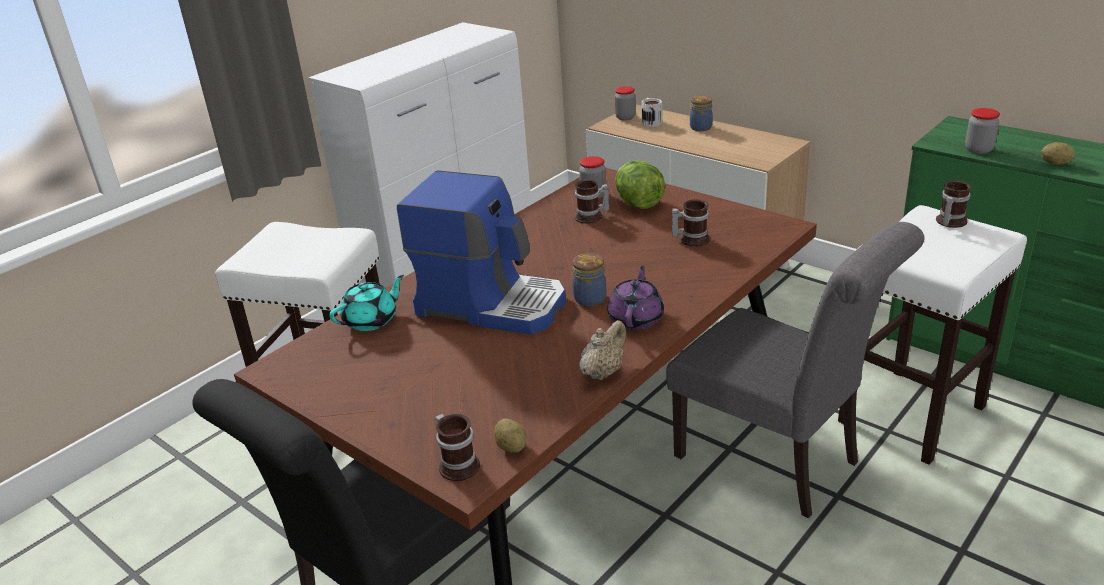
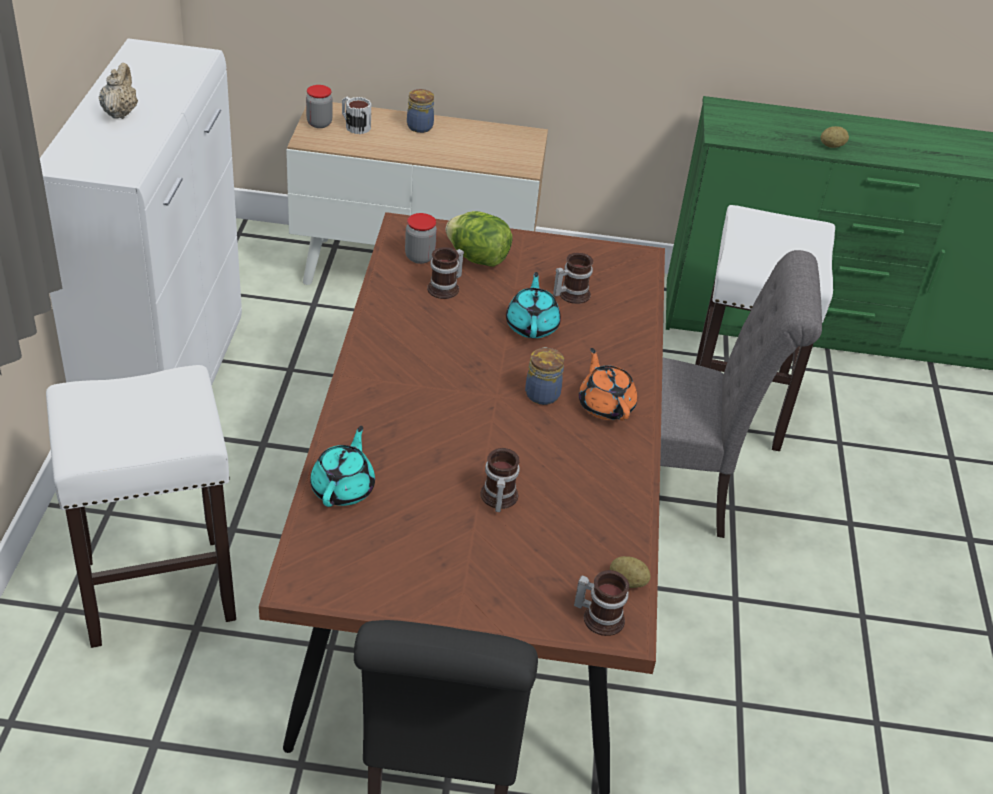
camera: 40 degrees left, 10 degrees up
coffee machine [397,170,566,335] -> none
beige teapot [579,320,626,380] -> beige teapot moved to [99,63,138,119]
purple teapot [608,266,664,330] -> orange teapot [579,348,637,420]
mug [936,180,971,228] -> mug moved to [480,448,520,512]
jar [965,108,1000,154] -> none
none -> turquoise teapot [506,272,561,338]

